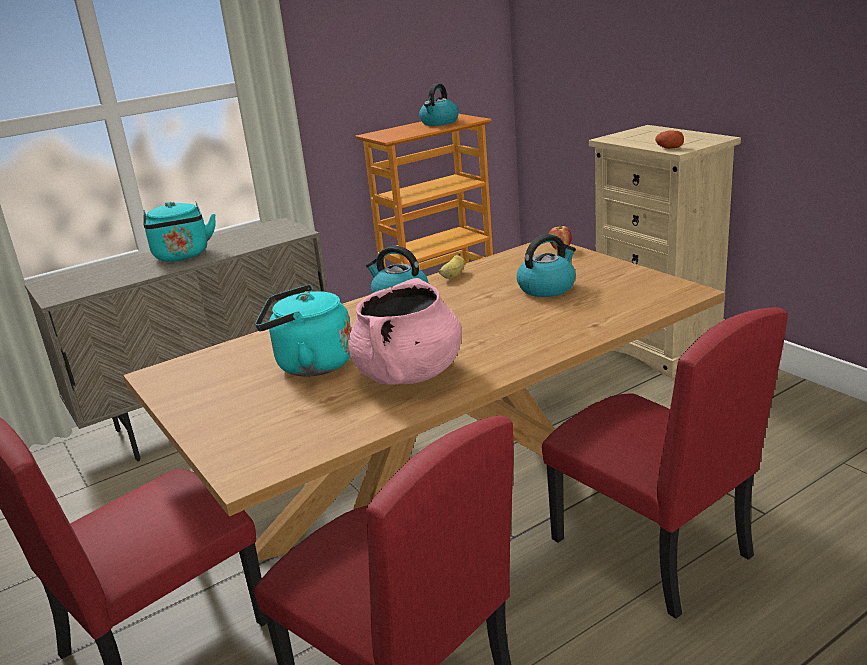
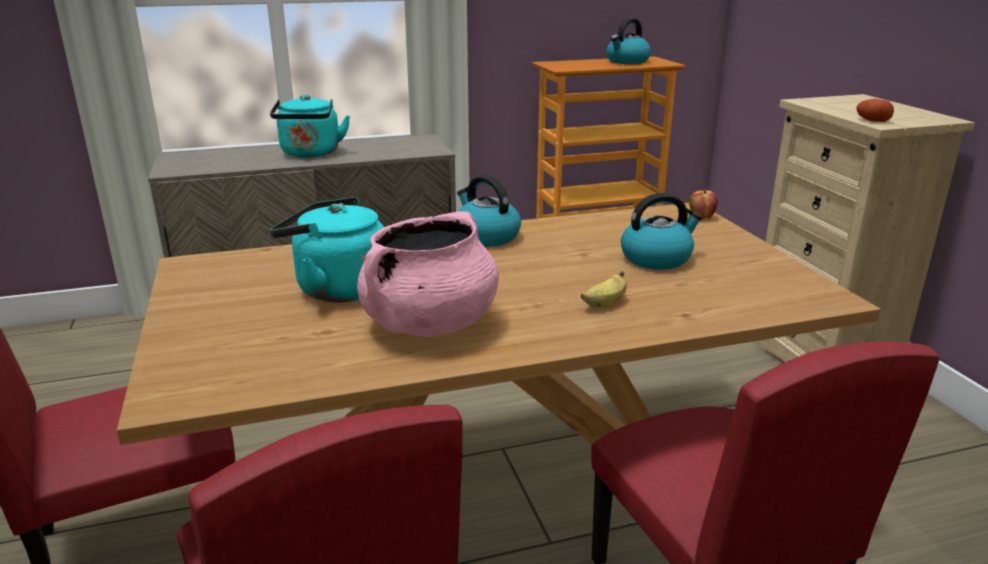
camera: 15 degrees right, 0 degrees up
banana [438,253,465,279] -> banana moved to [581,271,627,308]

